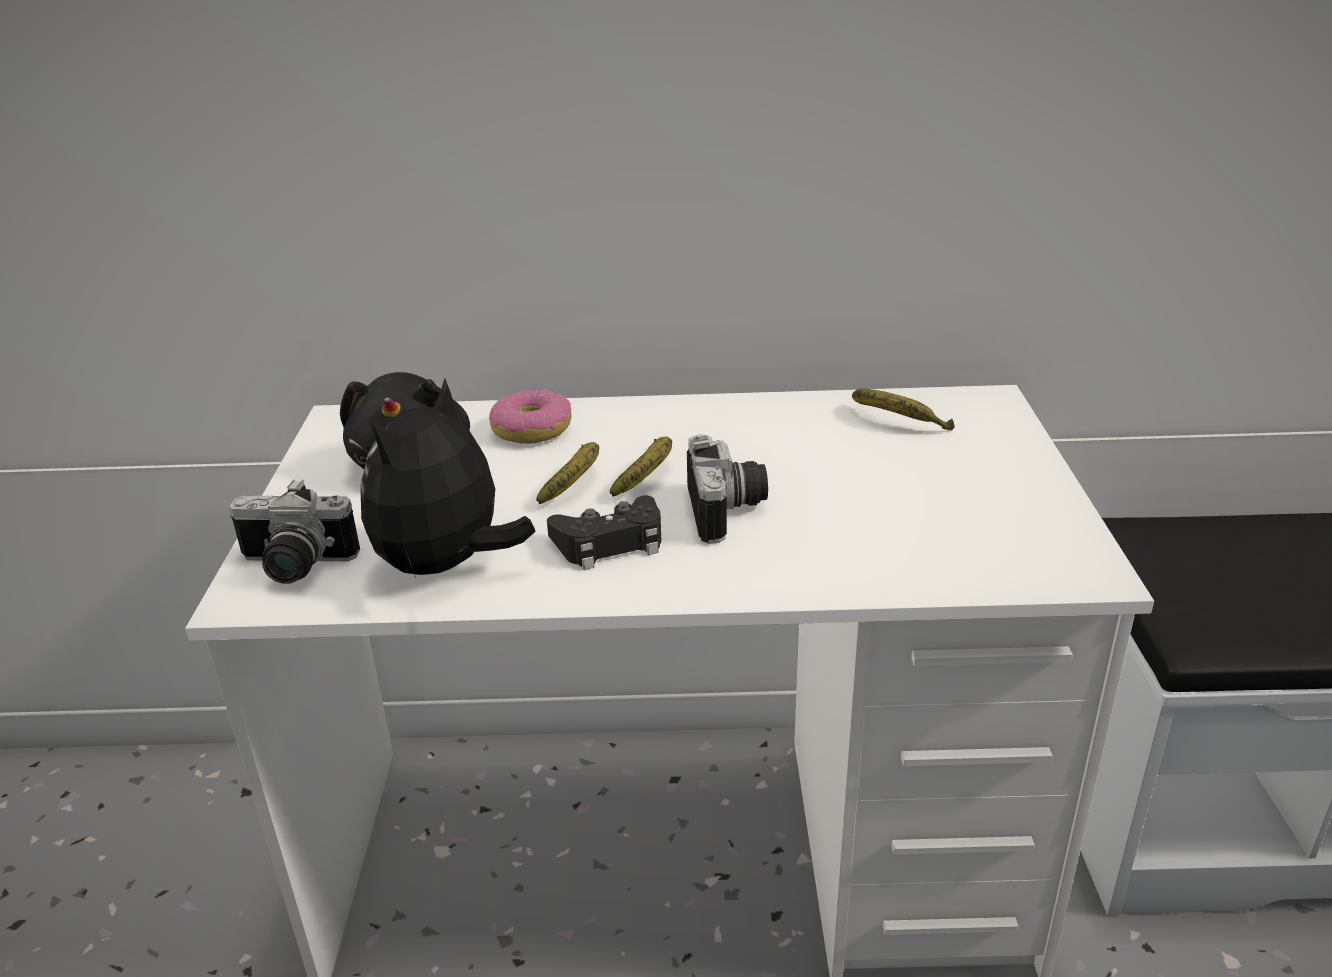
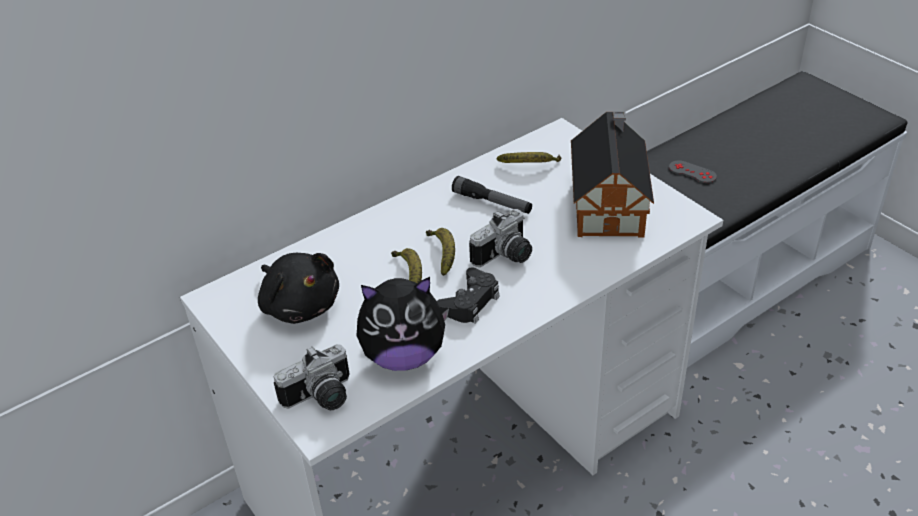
camera: 35 degrees left, 10 degrees up
plush toy [360,379,536,578] -> plush toy turned 90 degrees counterclockwise [357,277,449,371]
donut [489,389,572,444] -> none
camera [687,434,768,543] -> camera turned 90 degrees clockwise [469,209,532,267]
none -> flashlight [452,176,532,214]
none -> toy house [571,111,654,237]
none -> grey game controller [669,160,717,183]

